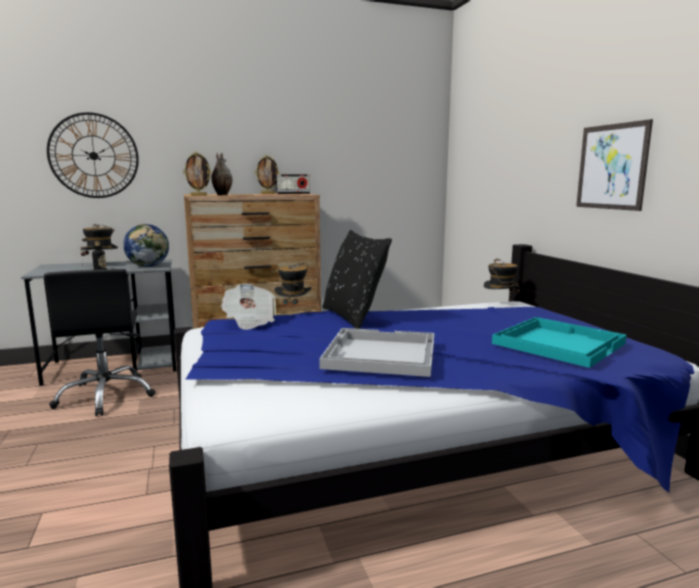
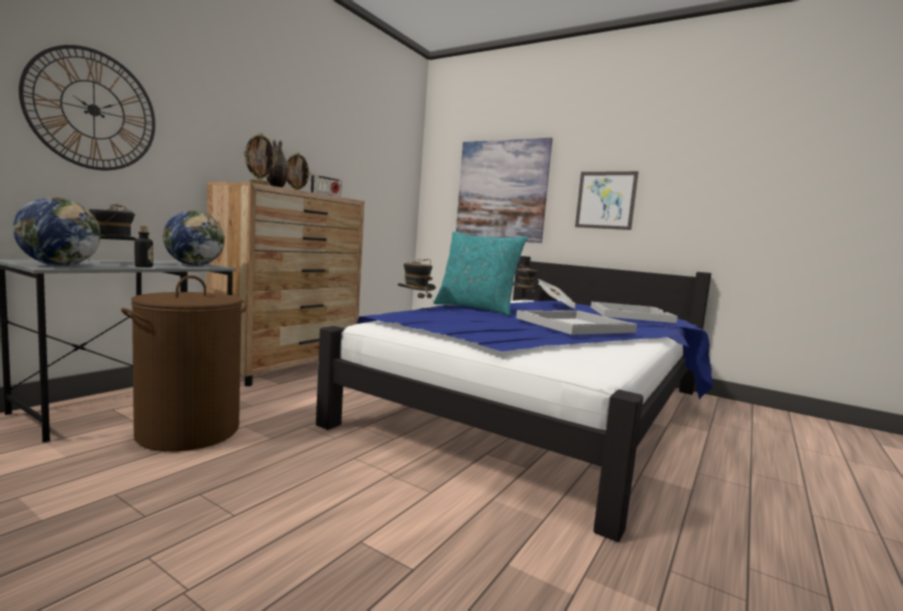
camera: 40 degrees left, 5 degrees down
black office chair [44,269,156,416] -> brown laundry basket [121,275,247,451]
newspaper [220,284,276,330] -> newspaper moved to [538,279,576,309]
black pillow [322,230,392,329] -> turquoise pillow [434,232,528,316]
turquoise tray [492,317,627,368] -> white tray [591,302,678,323]
none -> globe [13,197,101,266]
none -> picture [456,138,553,243]

